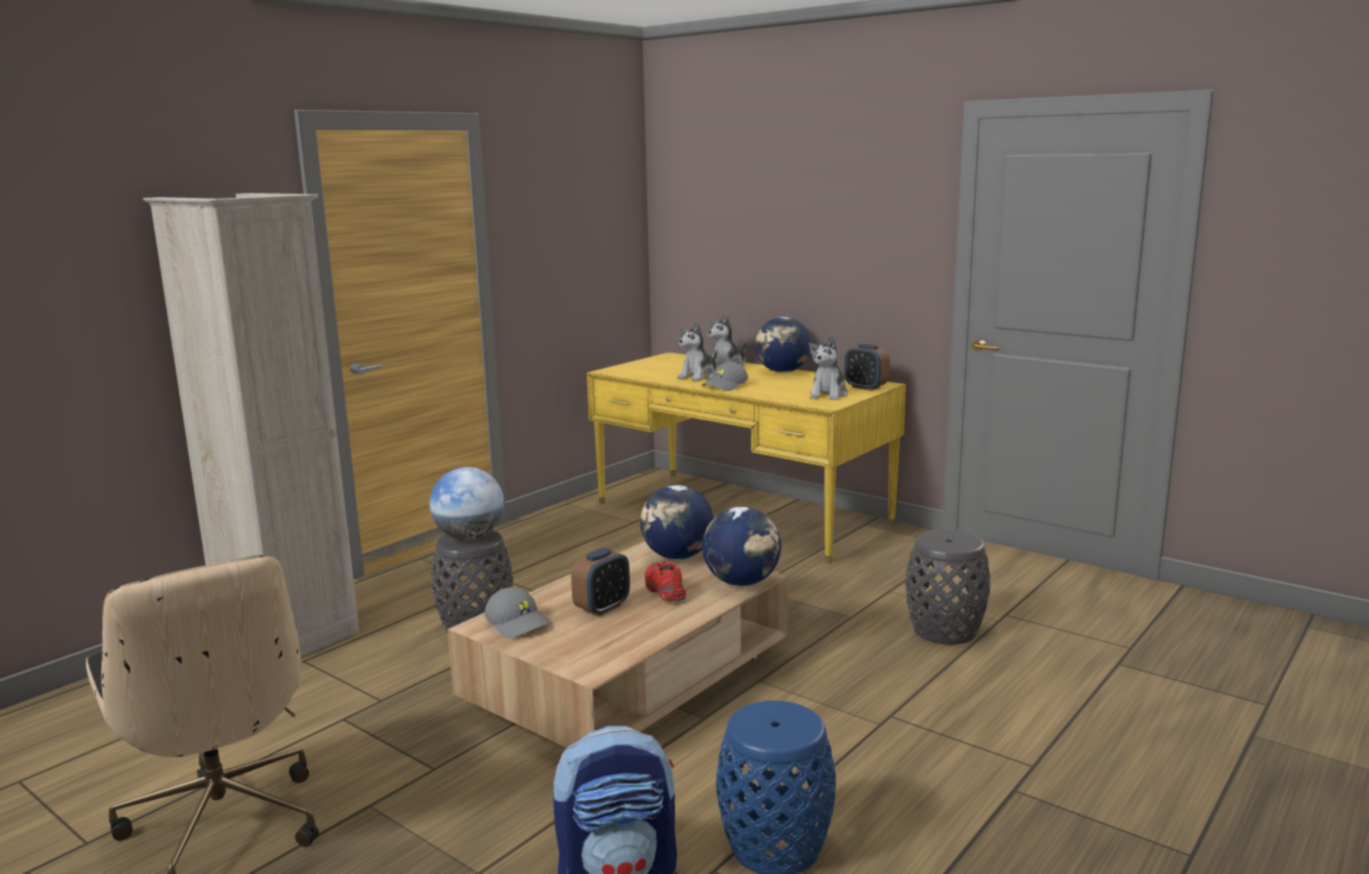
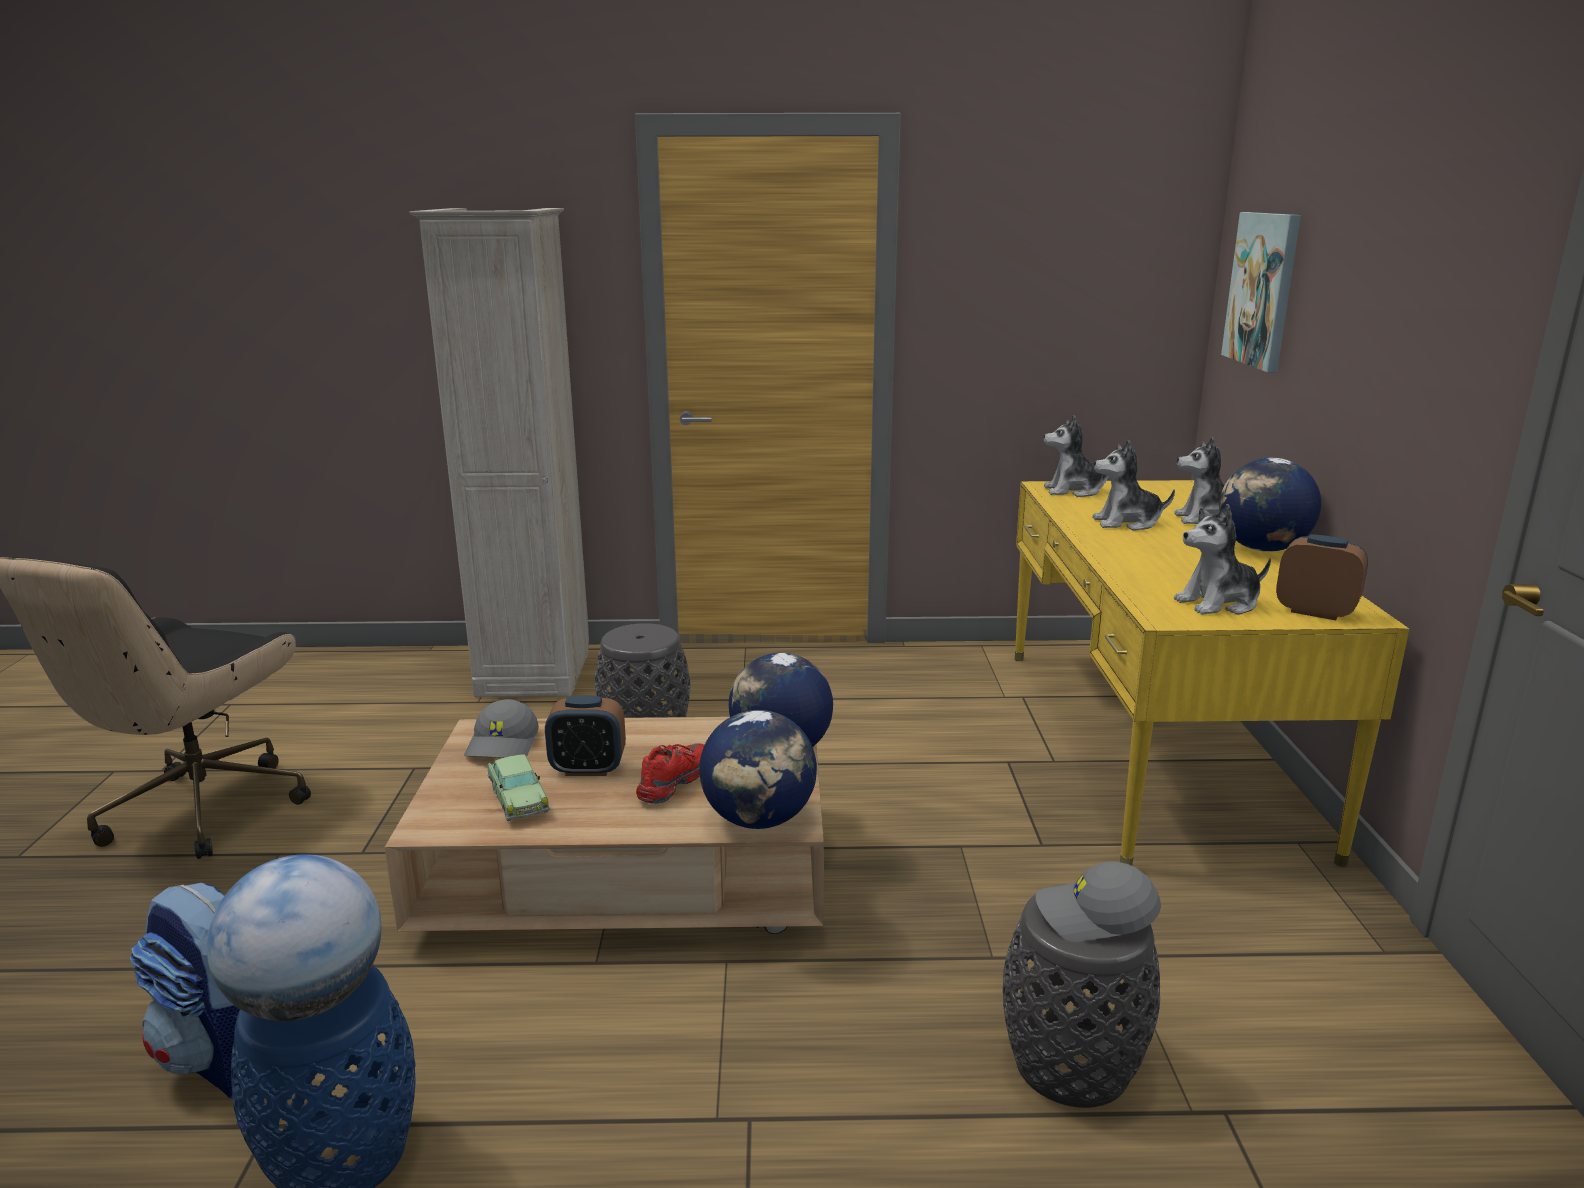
camera: 50 degrees right, 5 degrees up
globe [430,467,504,540] -> globe moved to [207,854,381,1021]
grey cap [702,362,748,391] -> grey cap moved to [1036,862,1161,942]
alarm clock [844,344,890,391] -> alarm clock turned 120 degrees clockwise [1276,534,1368,620]
none -> toy car [488,754,550,821]
none -> plush toy [1044,415,1109,497]
none -> picture [1221,212,1301,372]

